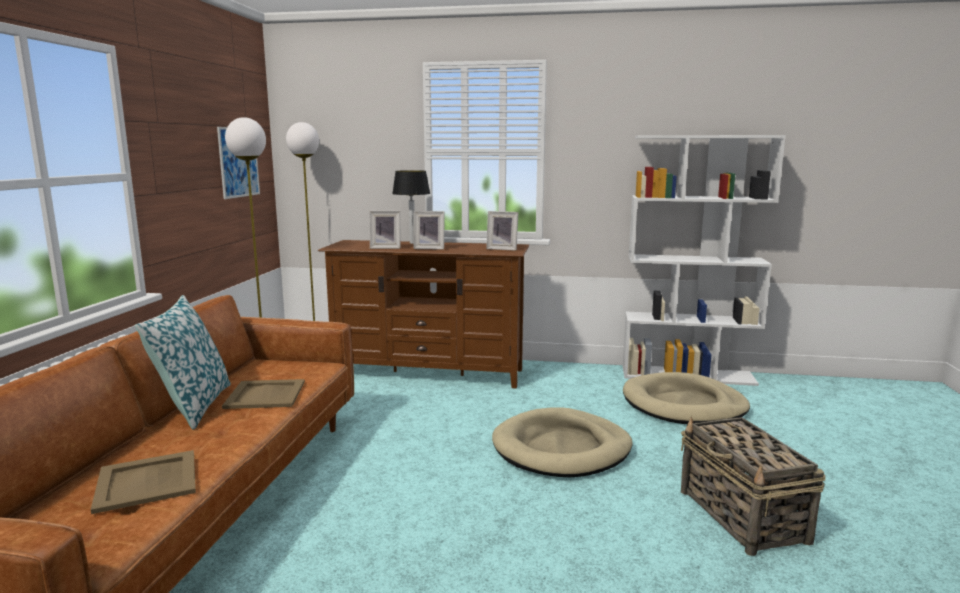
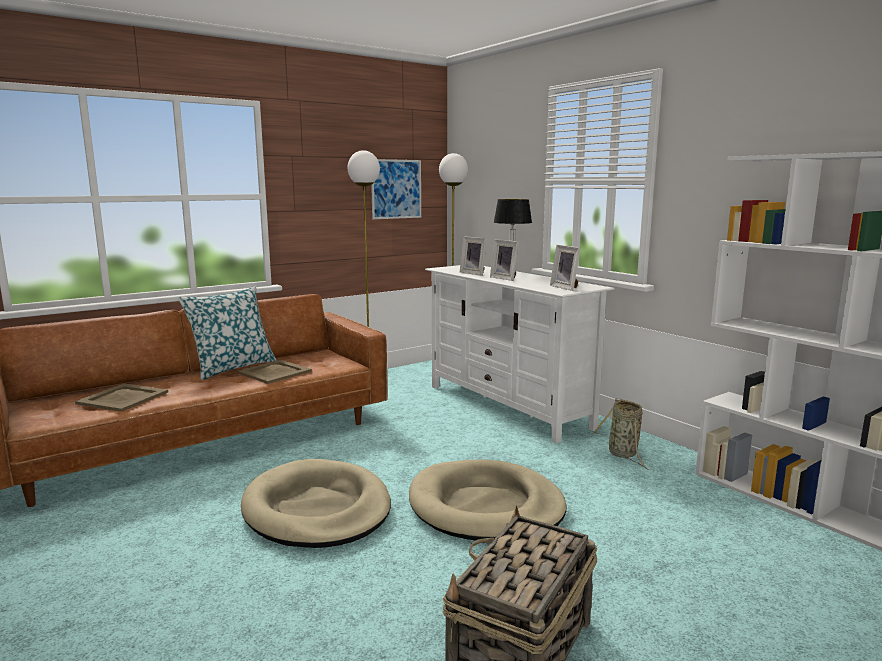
camera: 45 degrees right, 0 degrees up
brown tv stand [318,240,529,389] -> white tv stand [425,265,615,444]
beige dog bed [623,372,750,424] -> beige dog bed moved to [241,459,391,548]
none -> basket [593,398,649,470]

